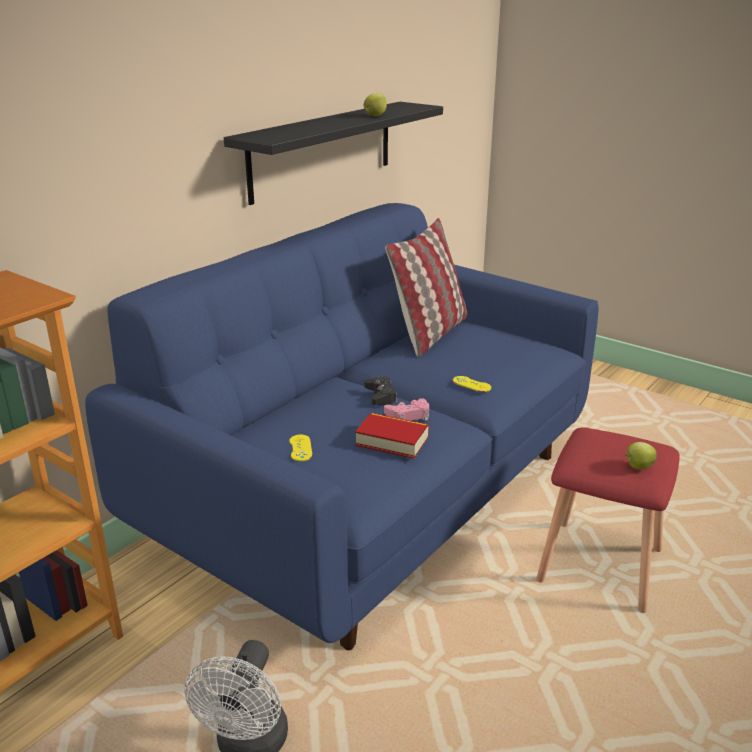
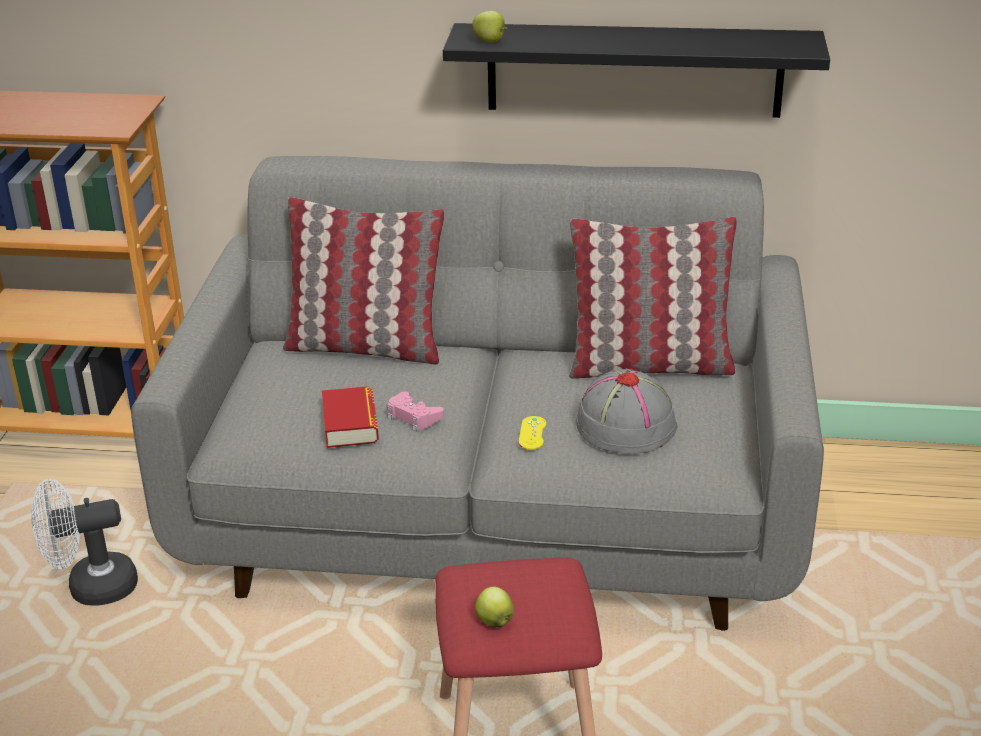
camera: 60 degrees right, 5 degrees up
blue sofa [85,203,599,650] -> grey sofa [131,156,824,631]
yellow game controller [289,435,312,461] -> none
apple [364,93,387,116] -> apple moved to [472,11,507,43]
black game controller [364,376,397,405] -> none
none -> pillow [283,197,445,365]
none -> grey hat [576,369,678,454]

